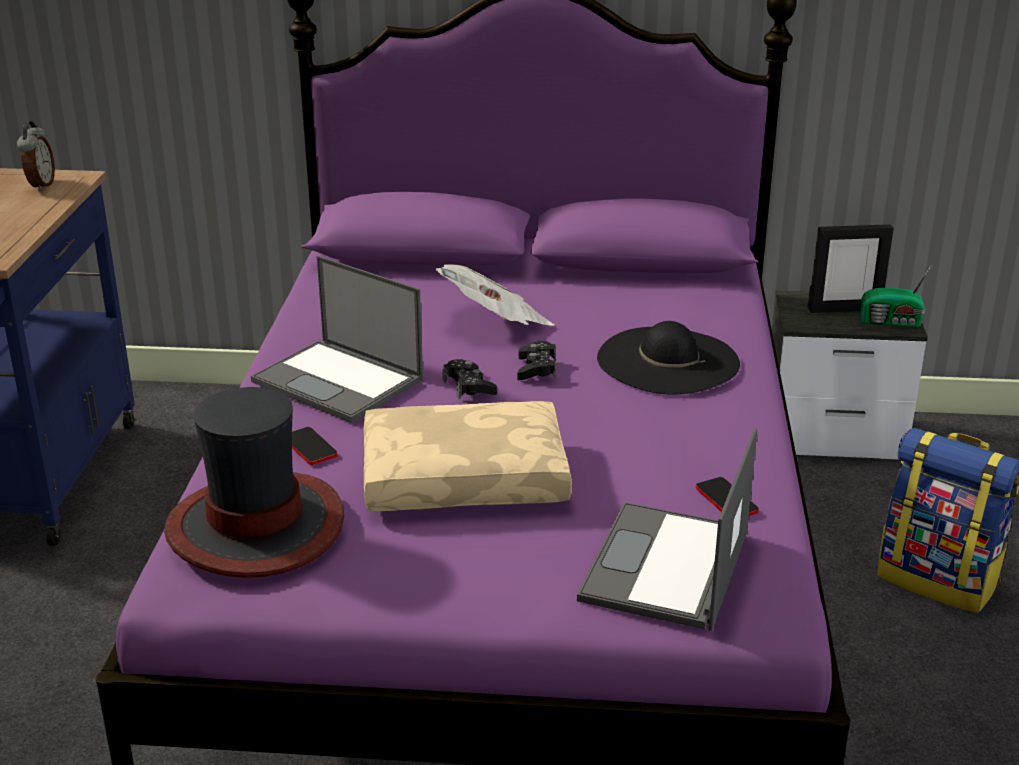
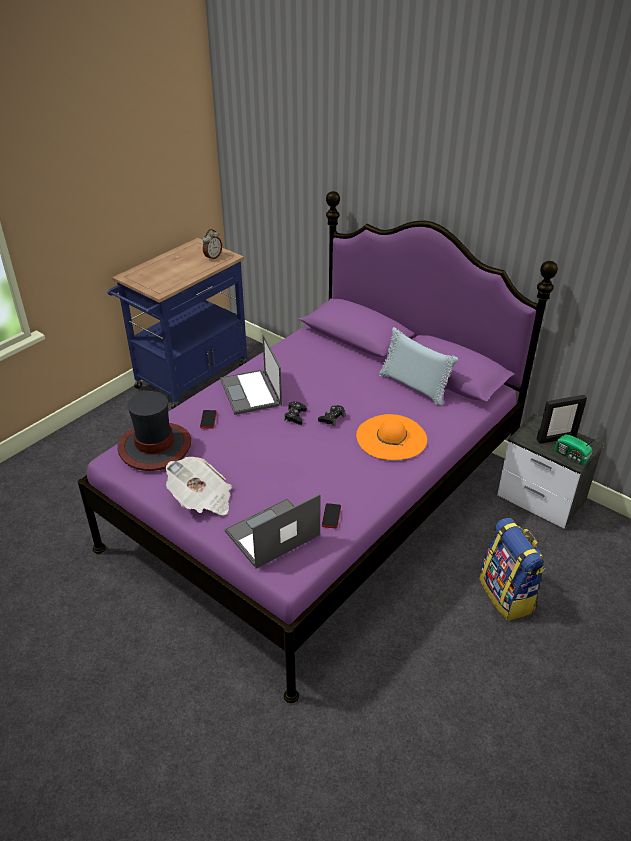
camera: 35 degrees right, 10 degrees up
beige pillow [364,401,572,511] -> none
newspaper [435,264,554,326] -> newspaper moved to [166,457,232,515]
black hat [597,321,740,395] -> orange hat [356,414,427,460]
picture frame [808,224,893,313] -> picture frame turned 45 degrees counterclockwise [536,395,587,444]
none -> blue pillow [379,327,458,406]

